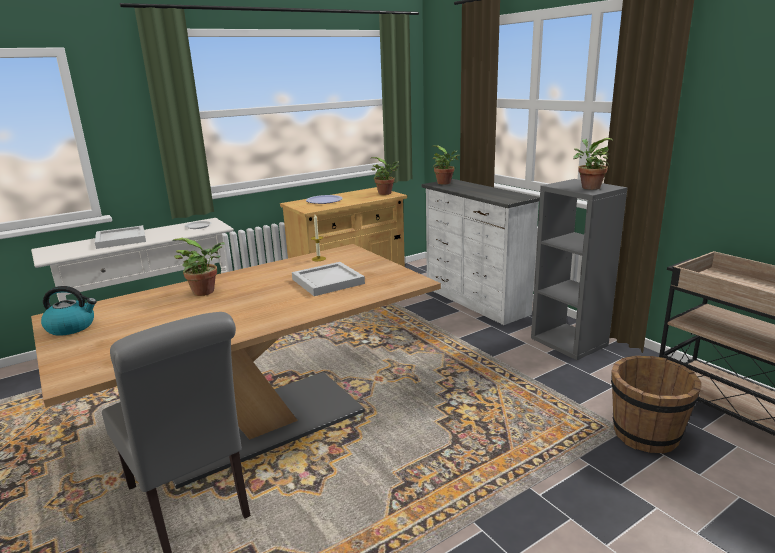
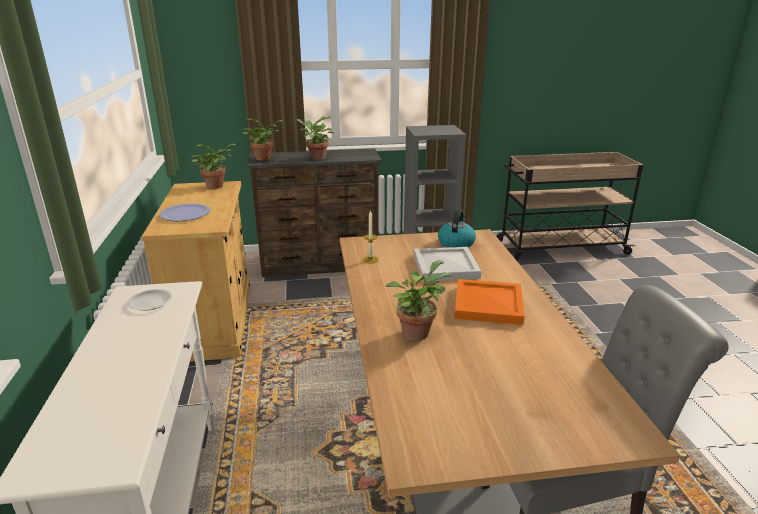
camera: 65 degrees left, 5 degrees up
kettle [41,286,97,336] -> kettle moved to [438,209,476,248]
white tray [95,225,146,249] -> none
white dresser [421,179,540,325] -> brown dresser [247,149,381,277]
potted plant [573,138,612,190] -> potted plant moved to [296,116,334,160]
brown bucket [611,356,701,454] -> none
none -> orange tray [454,279,525,325]

